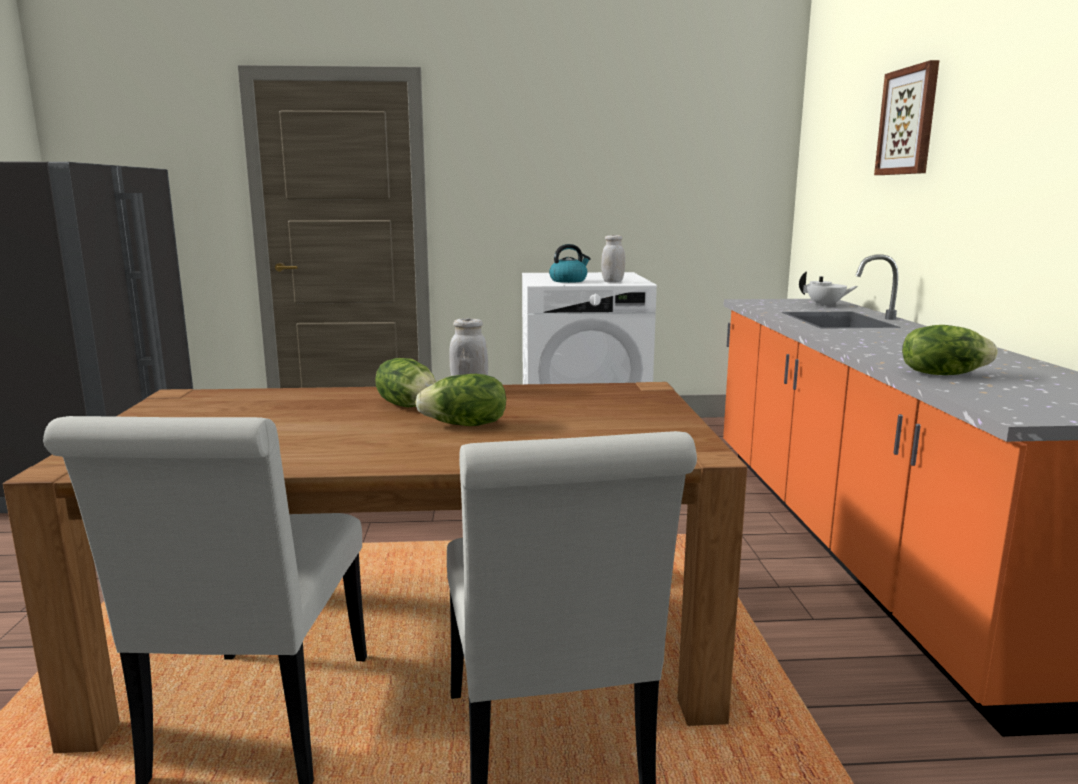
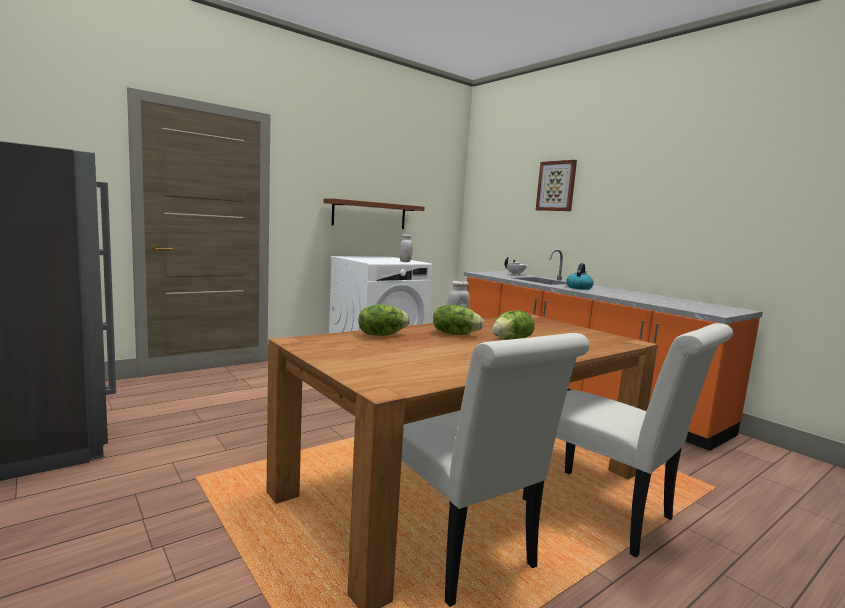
camera: 35 degrees left, 5 degrees down
kettle [549,244,590,283] -> kettle moved to [566,263,594,290]
lettuce [902,325,998,375] -> lettuce moved to [358,304,410,336]
none -> brown shelf [324,198,424,229]

